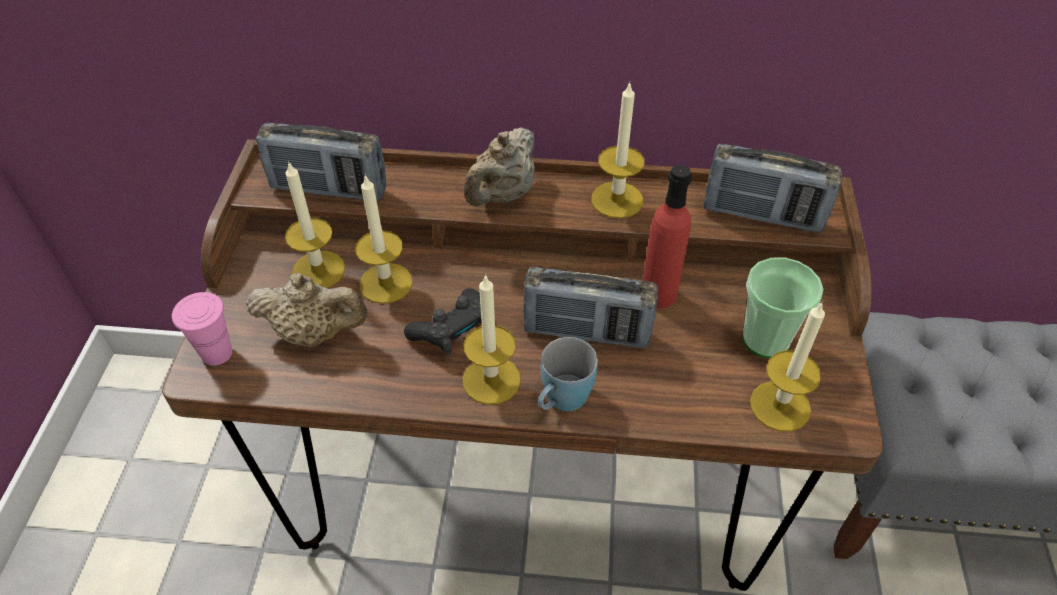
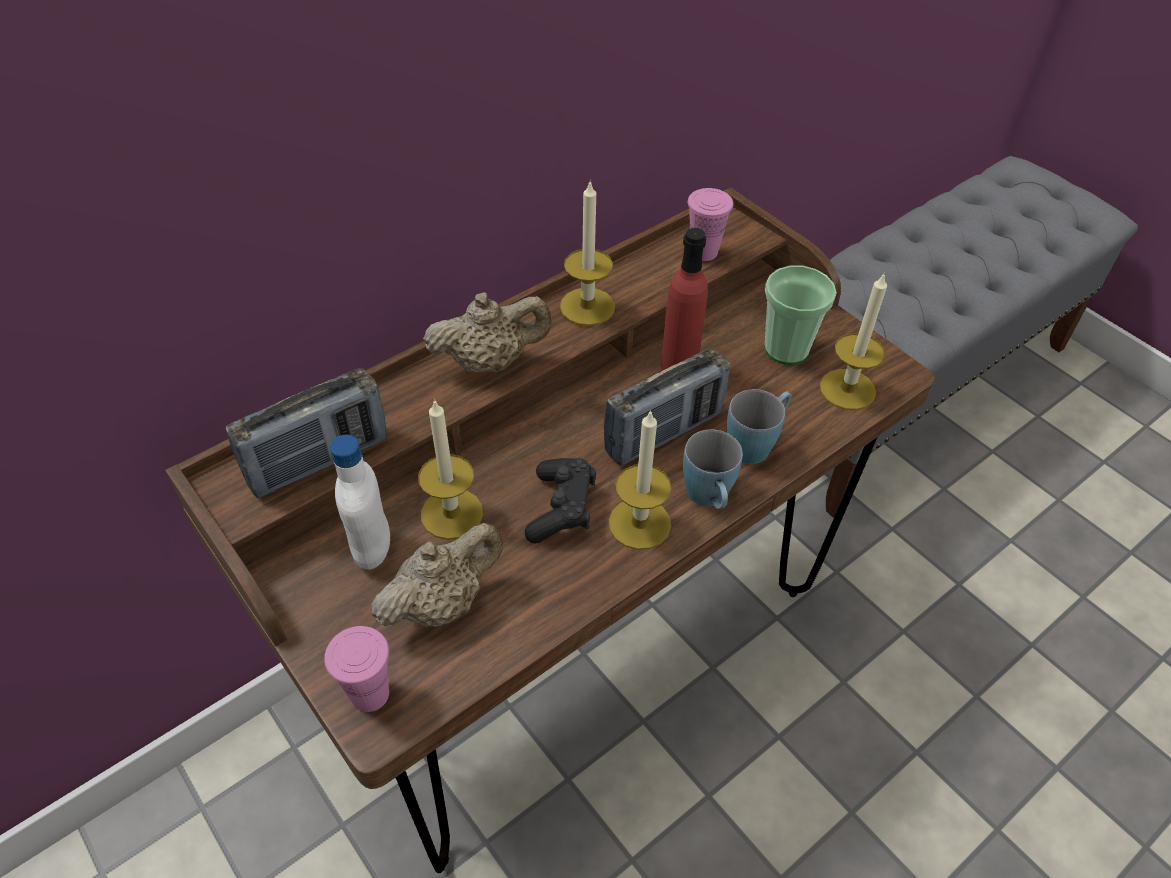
camera: 45 degrees left, 0 degrees up
candle [285,161,345,288] -> white bottle [330,435,390,570]
beige teapot [464,127,535,207] -> beige teapot turned 90 degrees counterclockwise [423,292,551,373]
radio [704,144,842,232] -> pink cup [688,188,733,261]
none -> blue mug [727,389,792,464]

